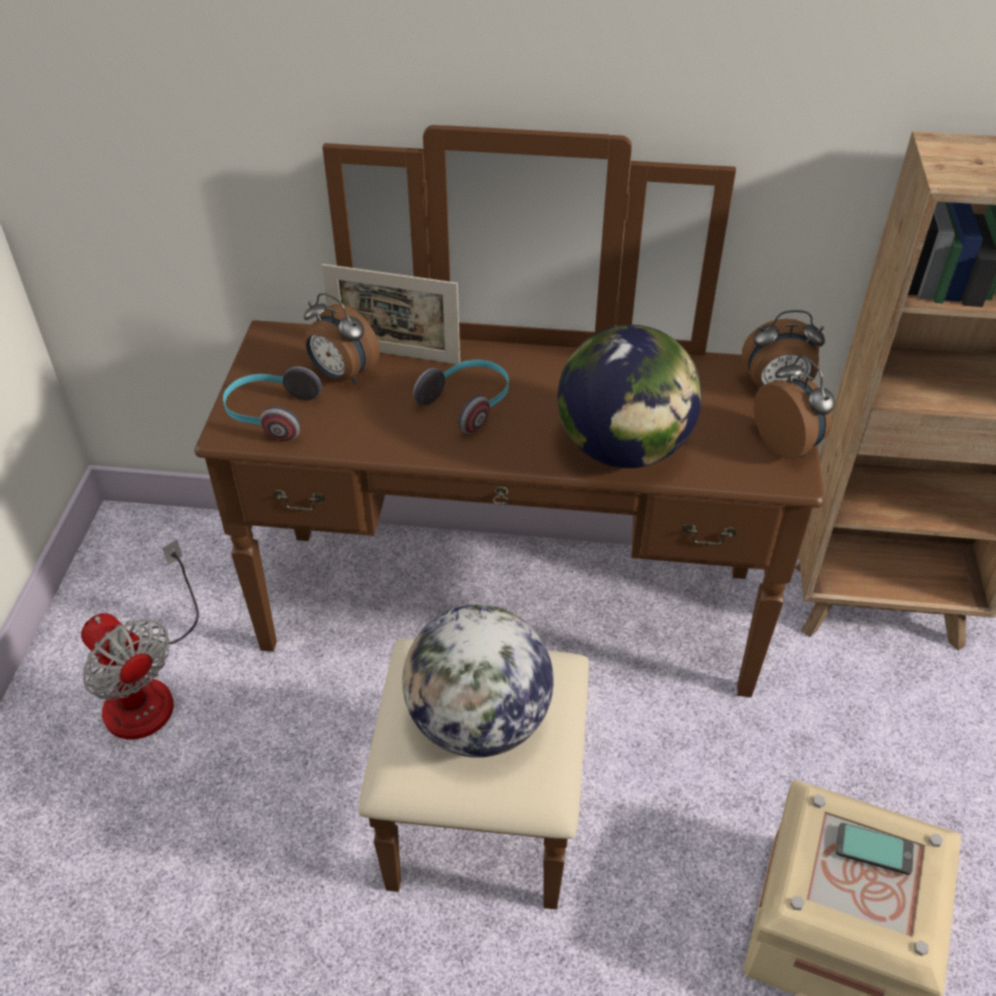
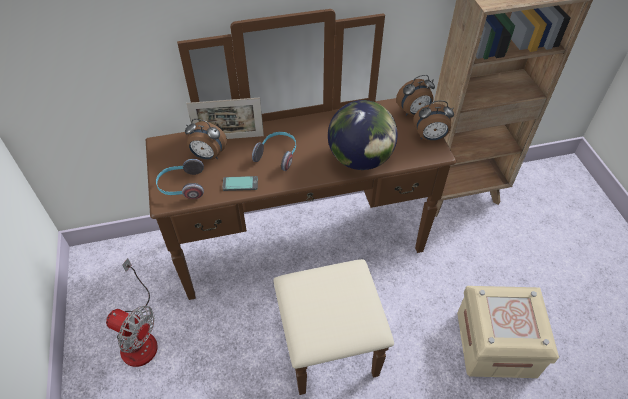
camera: 20 degrees left, 5 degrees up
globe [402,604,554,758] -> none
alarm clock [753,356,835,459] -> alarm clock turned 135 degrees clockwise [413,100,454,141]
phone [836,823,914,875] -> phone moved to [222,176,258,191]

